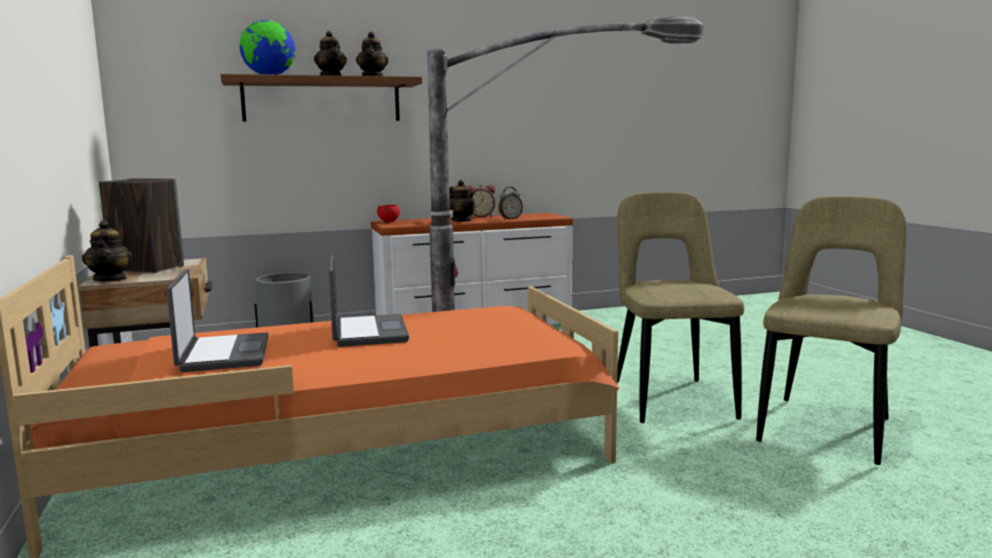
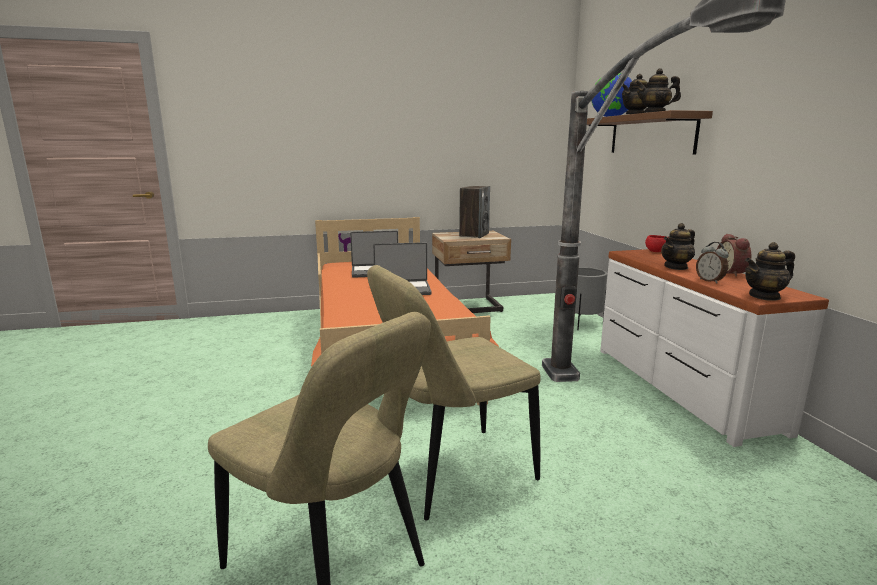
camera: 95 degrees right, 5 degrees up
teapot [82,220,133,282] -> teapot moved to [745,242,795,301]
beige chair [617,192,744,423] -> beige chair turned 150 degrees clockwise [367,265,541,521]

